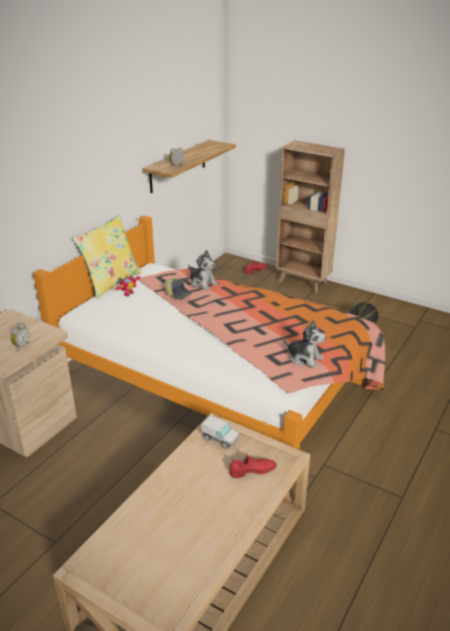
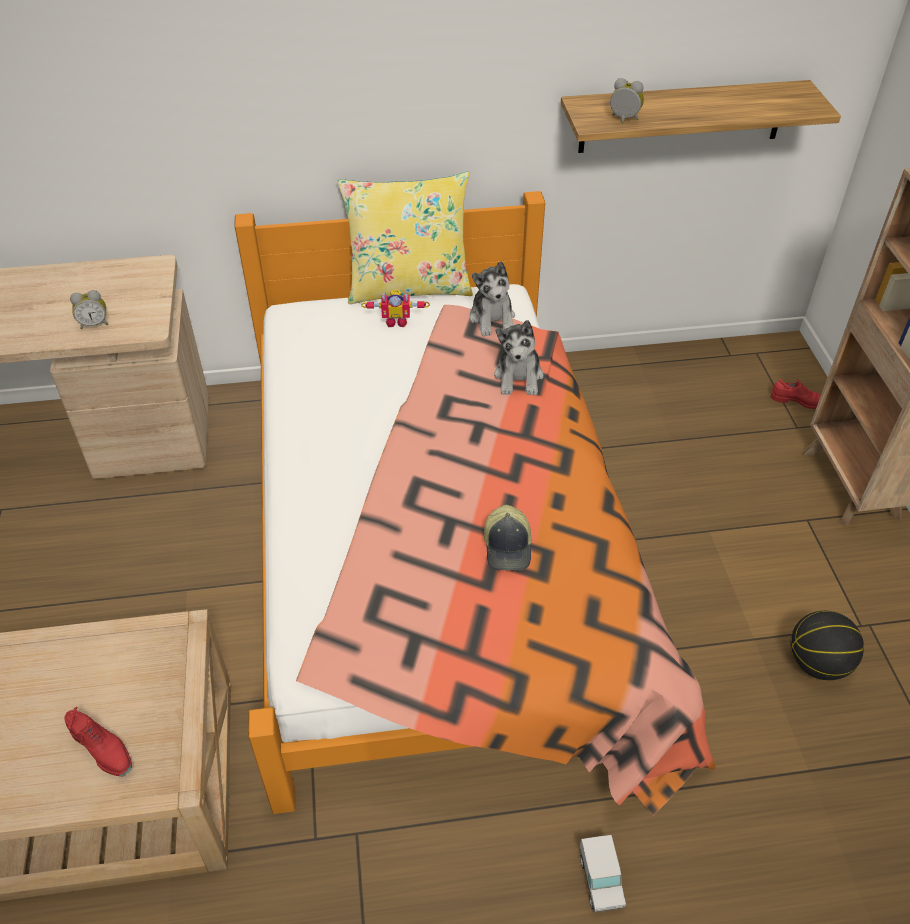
camera: 50 degrees right, 15 degrees up
cap [164,278,192,300] -> cap moved to [484,505,532,570]
toy truck [201,415,239,448] -> toy truck moved to [579,835,626,913]
plush toy [283,320,326,368] -> plush toy moved to [469,261,515,336]

